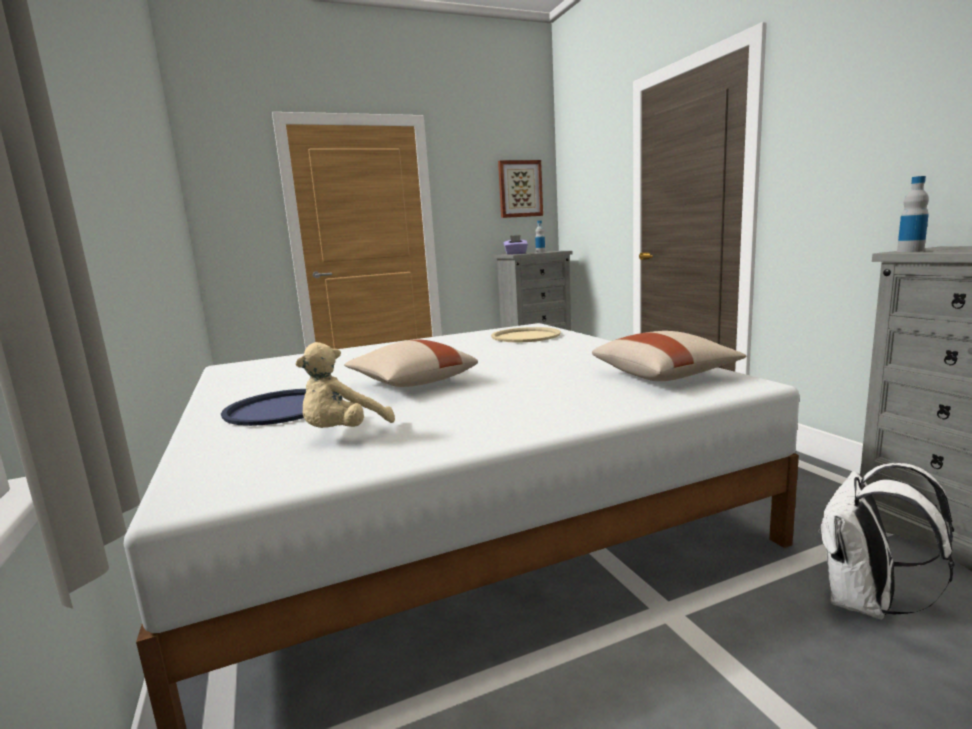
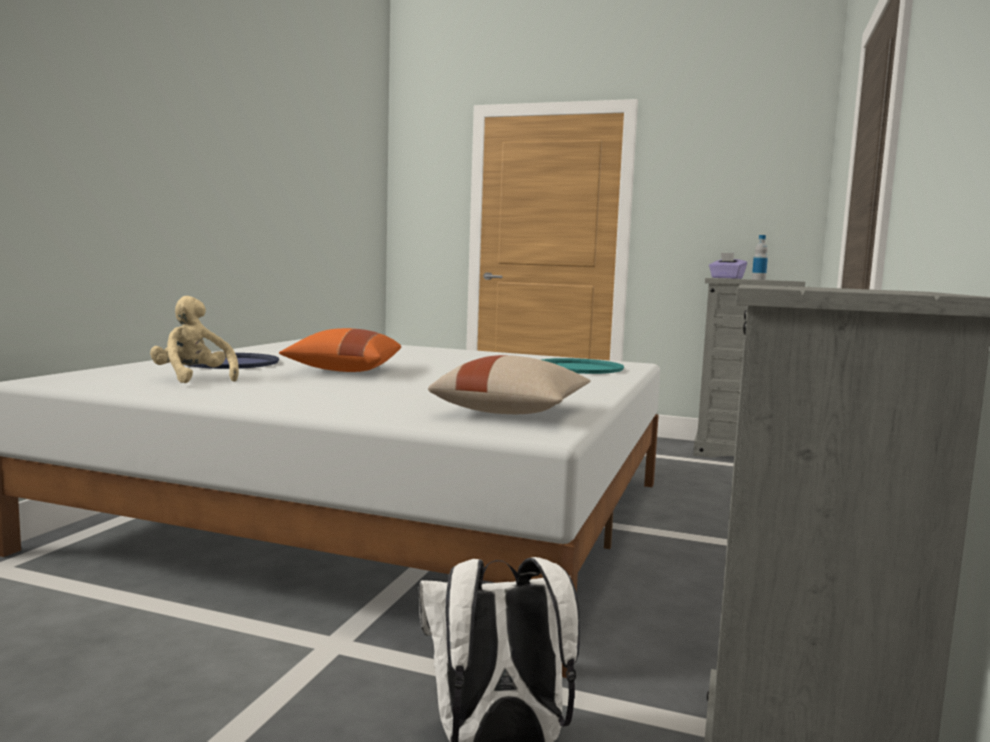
camera: 40 degrees right, 5 degrees down
beige plush toy [296,342,395,428] -> beige plush toy turned 60 degrees clockwise [150,296,239,383]
beige pillow [344,340,478,387] -> orange pillow [279,328,401,372]
beige tray [491,327,561,342] -> turquoise tray [542,358,624,374]
picture [498,160,543,218] -> none
bottle [897,176,929,252] -> none

